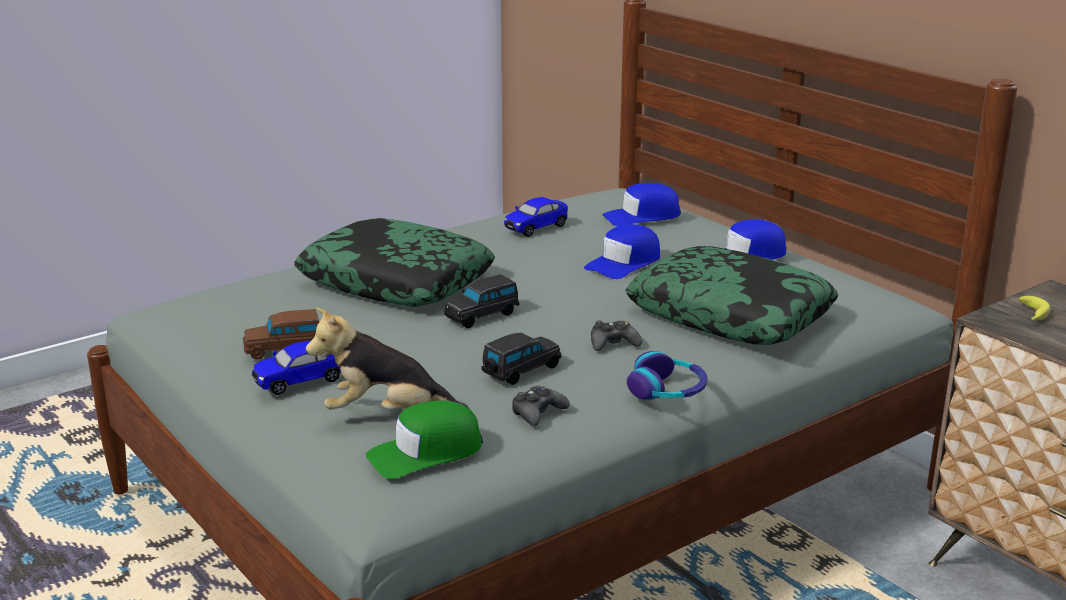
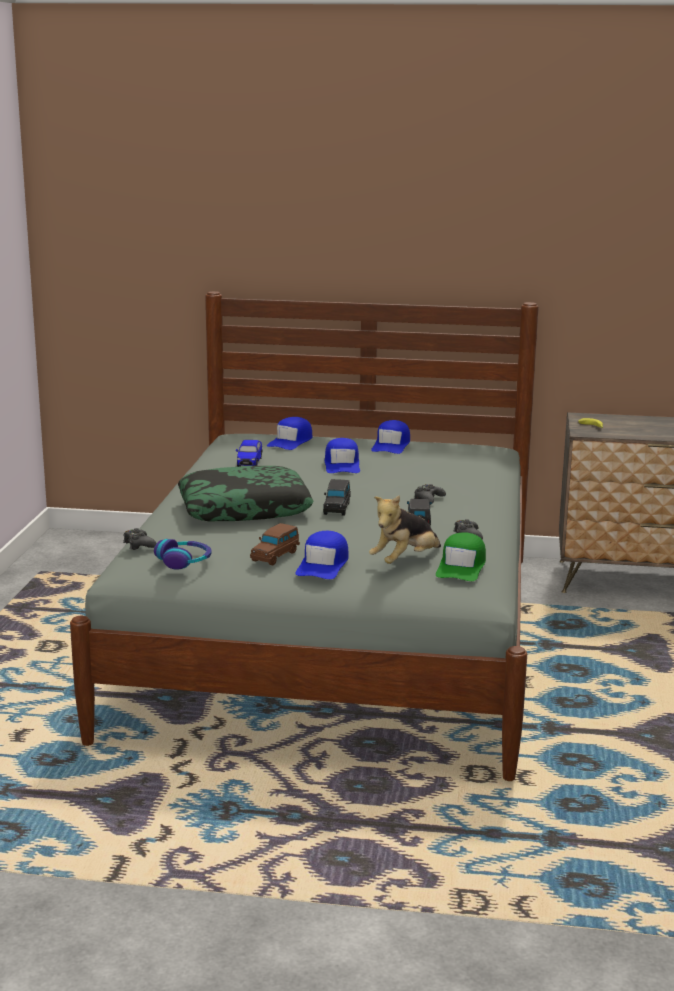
camera: 45 degrees left, 5 degrees down
toy car [252,341,341,395] -> blue cap [295,531,349,579]
pillow [625,246,838,345] -> none
headphones [627,351,708,400] -> headphones moved to [154,539,212,570]
none -> black game controller [123,528,157,550]

